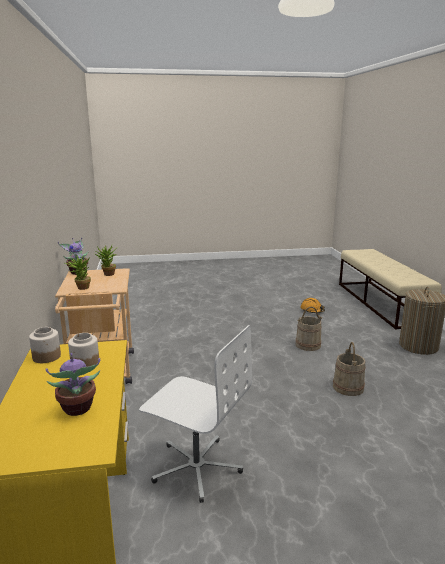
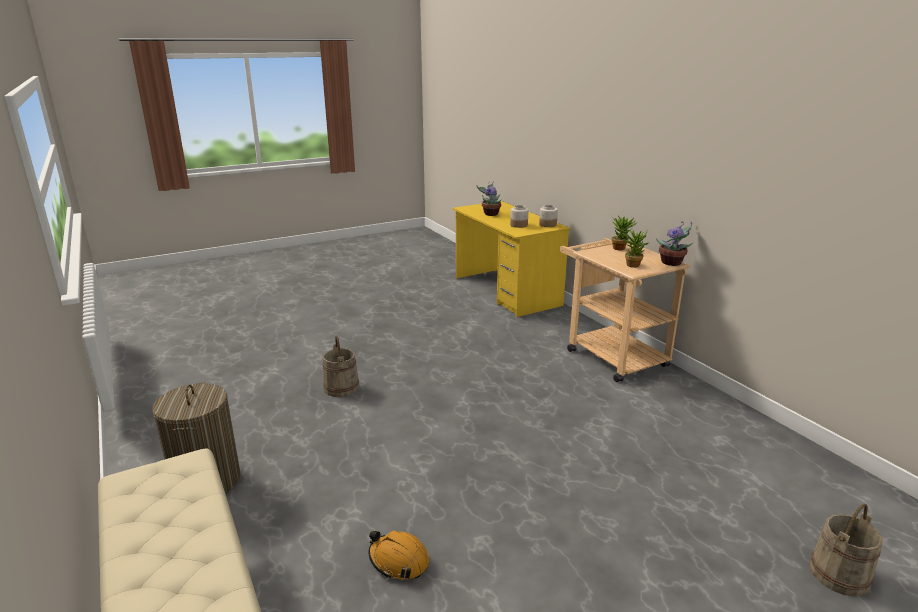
camera: 160 degrees right, 5 degrees up
white office chair [139,325,252,503] -> none
beige bucket [296,307,322,351] -> beige bucket moved to [809,503,882,597]

